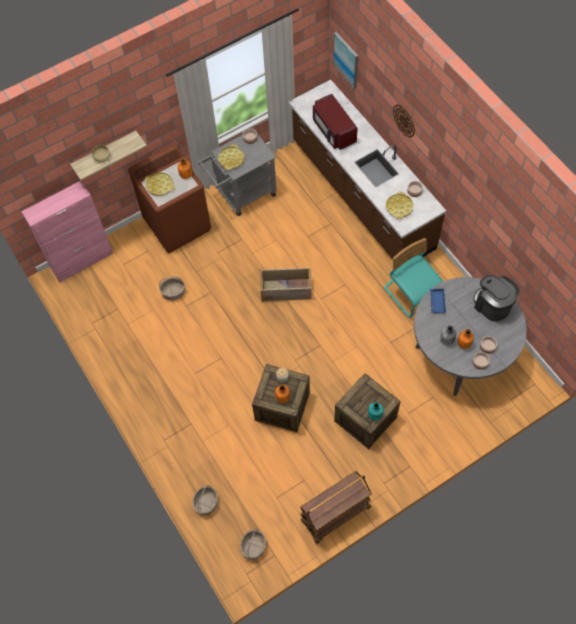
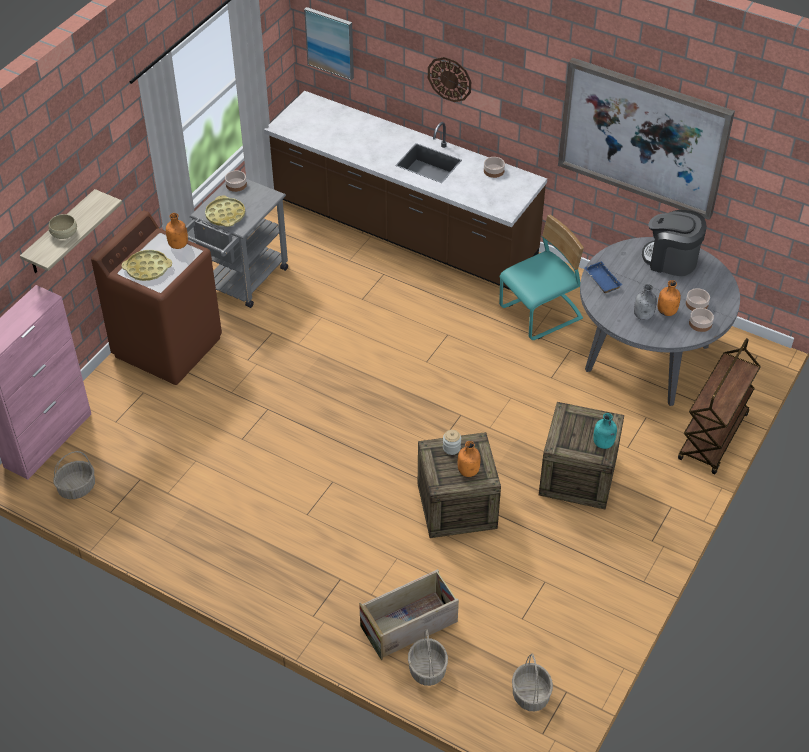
camera: 30 degrees left, 15 degrees down
basket [159,276,185,301] -> basket moved to [53,451,95,499]
crate [260,268,312,302] -> crate moved to [359,569,459,660]
brown cart [300,471,372,544] -> brown cart moved to [678,338,761,474]
red microwave [313,94,358,150] -> none
turquoise chair [384,238,443,318] -> turquoise chair turned 120 degrees clockwise [499,214,584,340]
yellow tray [386,191,414,219] -> none
none -> picture [558,58,735,220]

